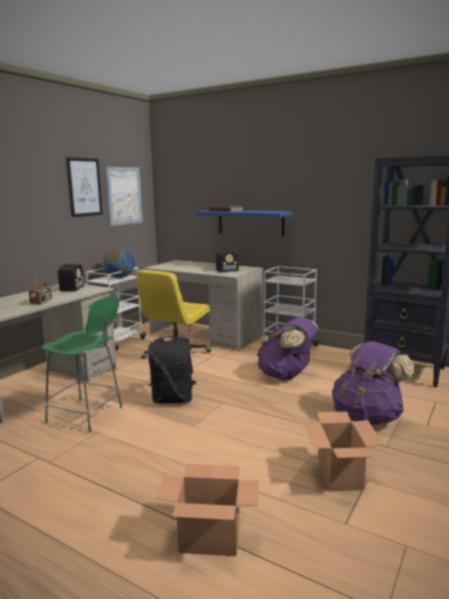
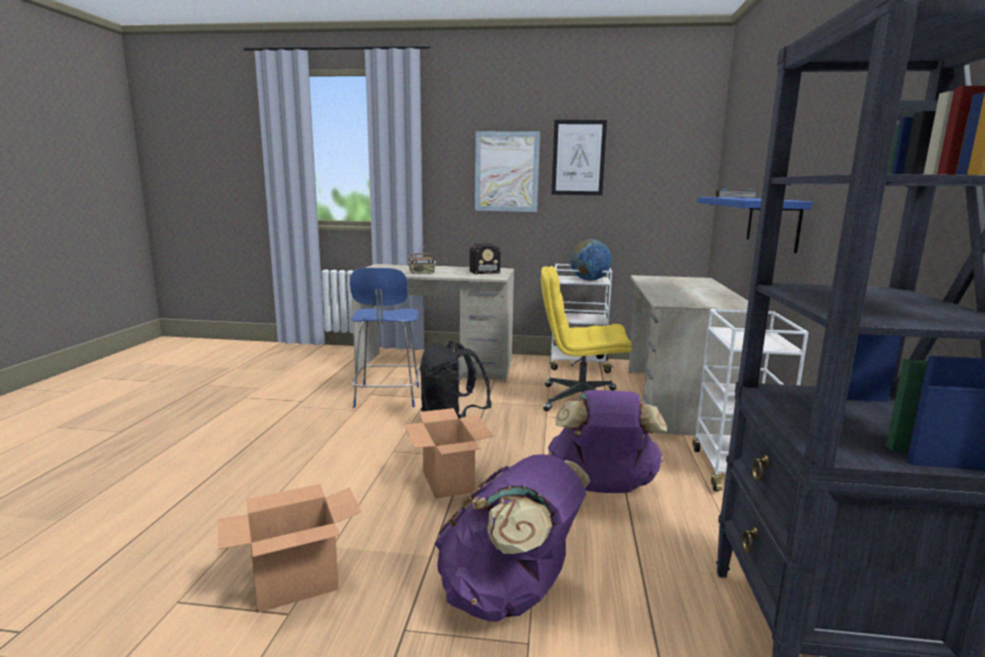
camera: 65 degrees right, 0 degrees up
green stool [42,295,123,433] -> blue stool [350,268,419,408]
picture [105,167,143,226] -> picture moved to [475,131,540,212]
cardboard box [156,464,259,556] -> cardboard box moved to [404,408,494,499]
radio [204,249,239,273] -> none

